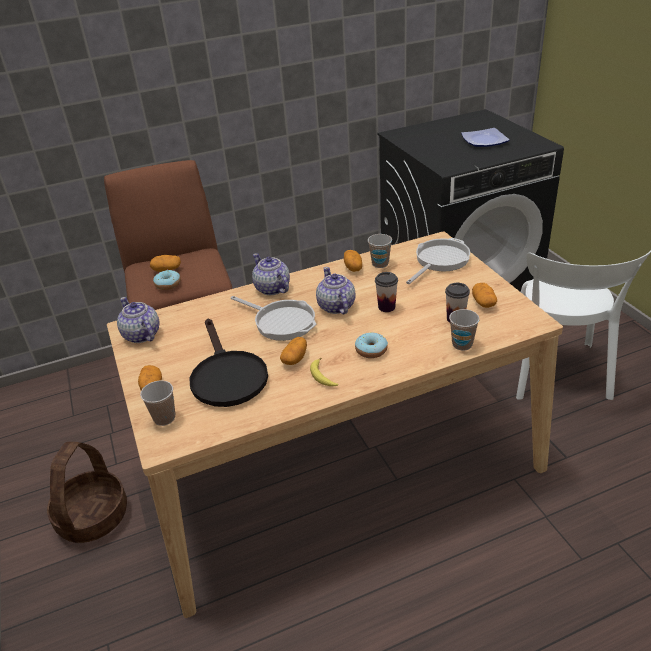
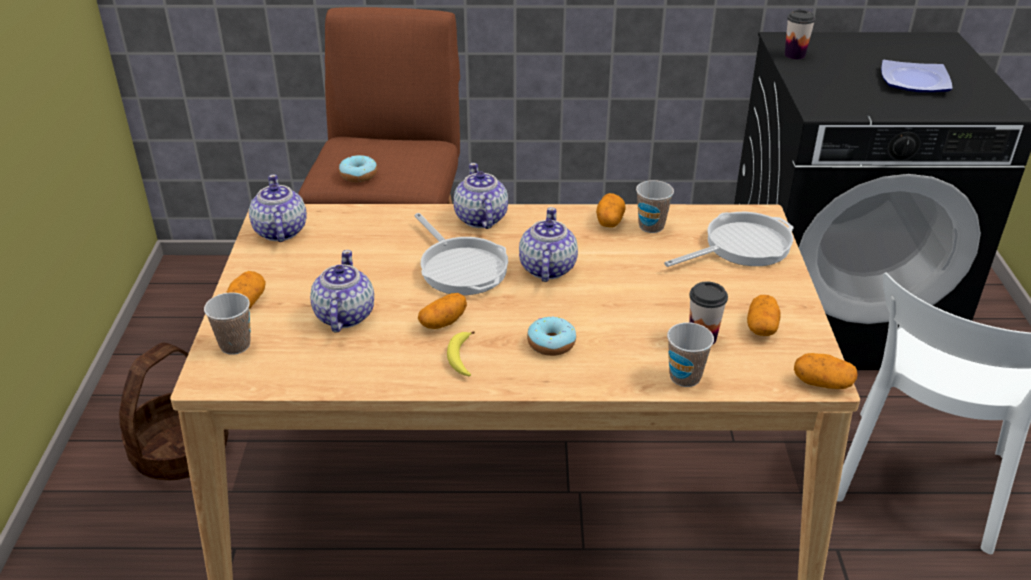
camera: 20 degrees right, 0 degrees up
potato [150,255,181,272] -> potato moved to [794,353,857,389]
black frying pan [190,319,268,407] -> teapot [310,250,374,333]
cup [375,272,398,312] -> cup moved to [785,10,816,59]

